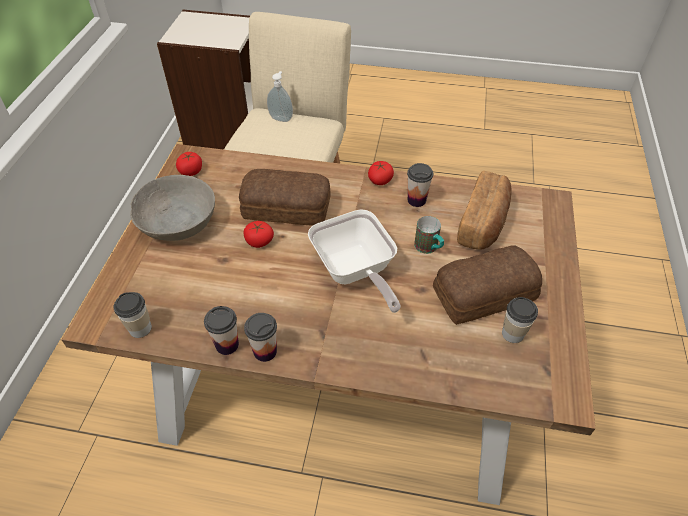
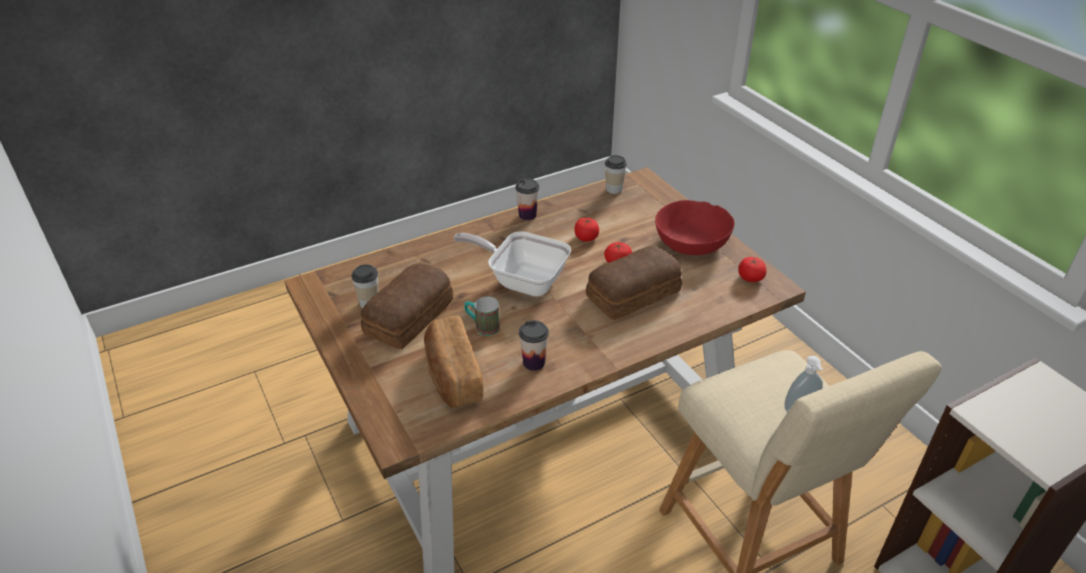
camera: 140 degrees right, 10 degrees down
grey bowl [130,175,215,241] -> red bowl [655,200,735,255]
cup [204,306,239,355] -> none
tomato [368,161,394,185] -> tomato moved to [574,218,599,242]

